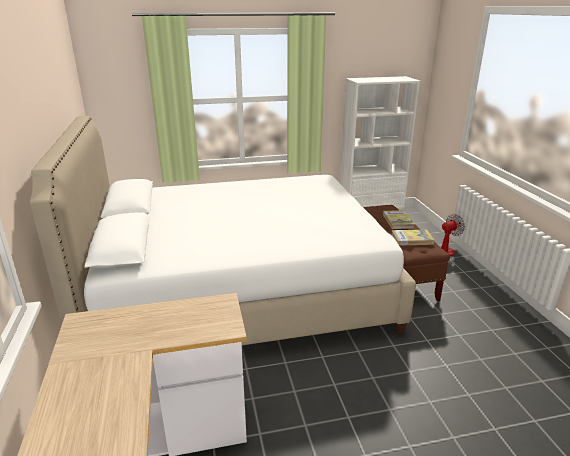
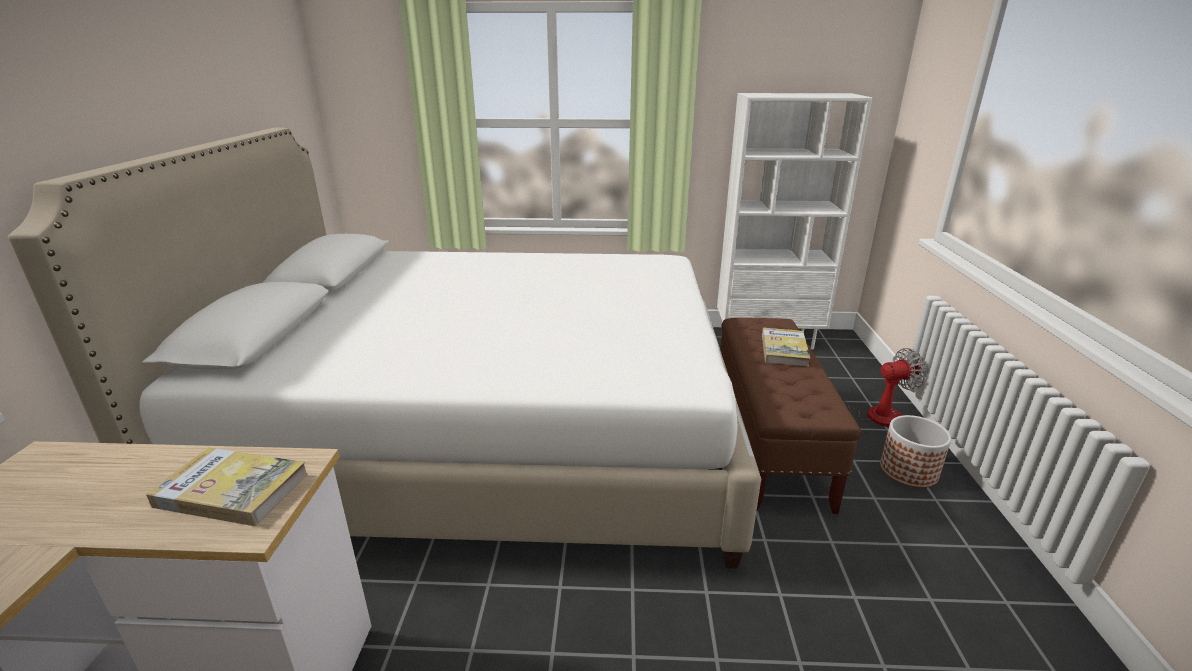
camera: 15 degrees right, 0 degrees up
book [391,229,434,245] -> book moved to [146,447,308,526]
none -> planter [880,415,951,488]

